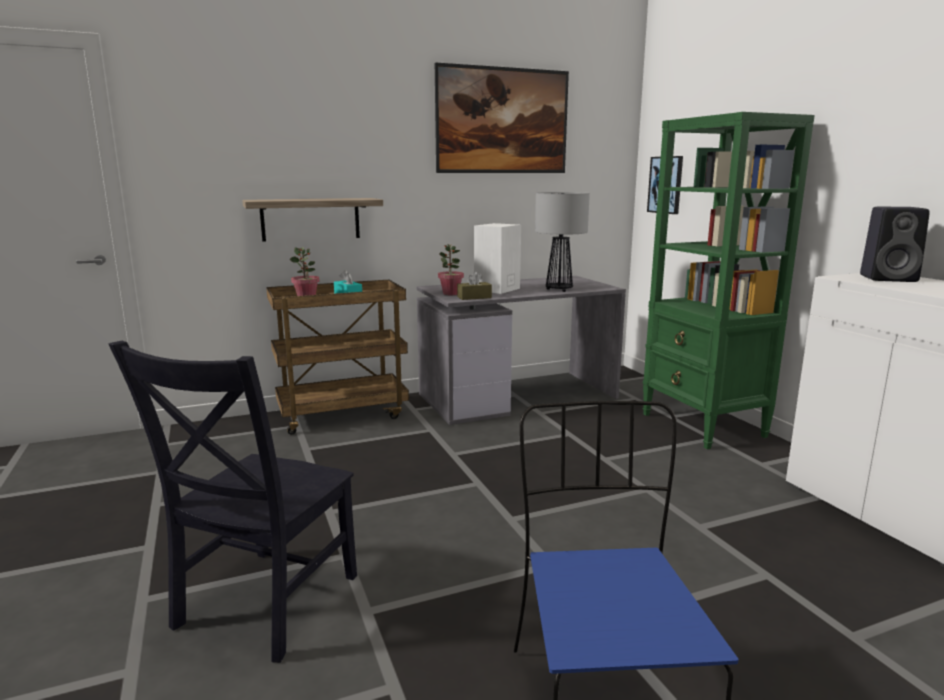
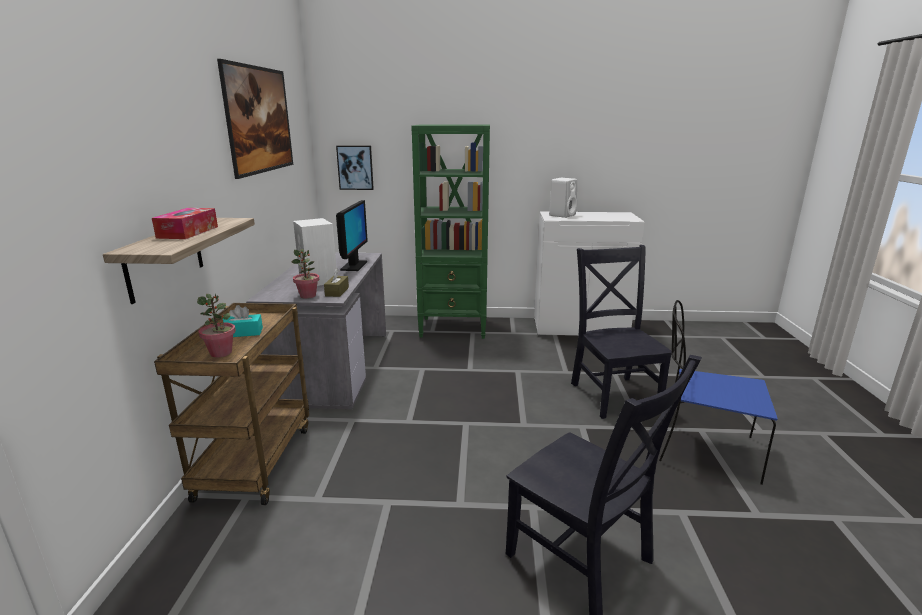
camera: 65 degrees left, 5 degrees up
table lamp [535,192,590,292] -> monitor [336,200,368,271]
black speaker [860,207,930,282] -> white speaker [549,178,577,218]
none -> tissue box [152,208,218,239]
none -> black chair [571,245,672,419]

